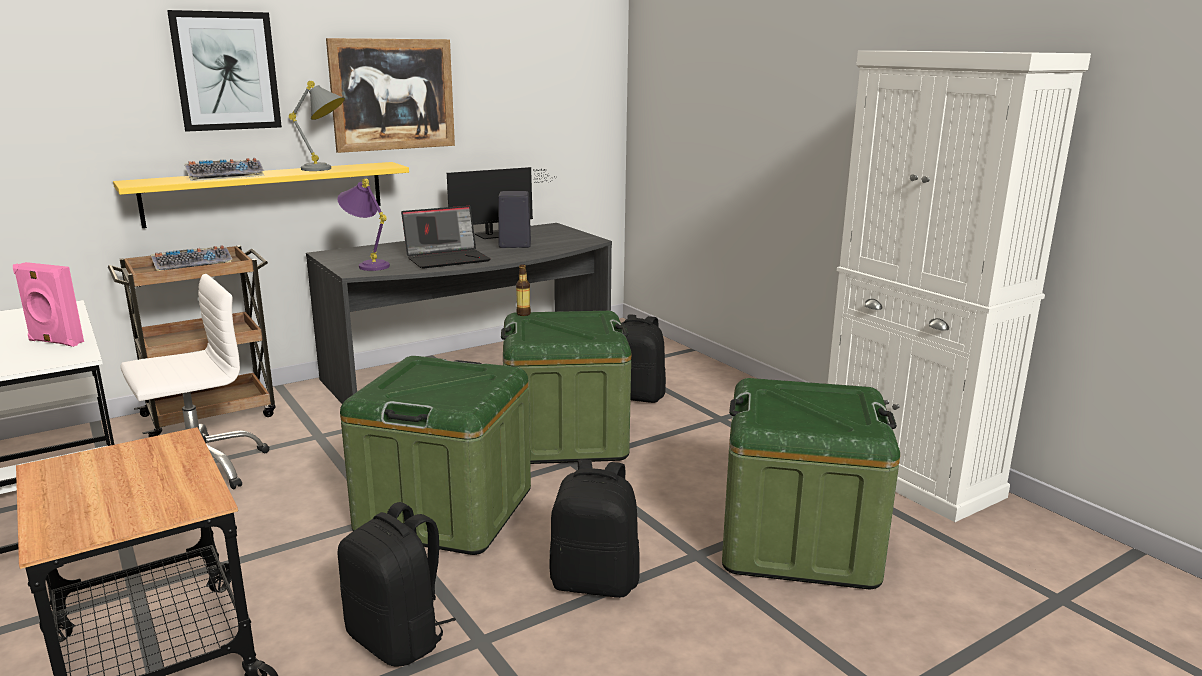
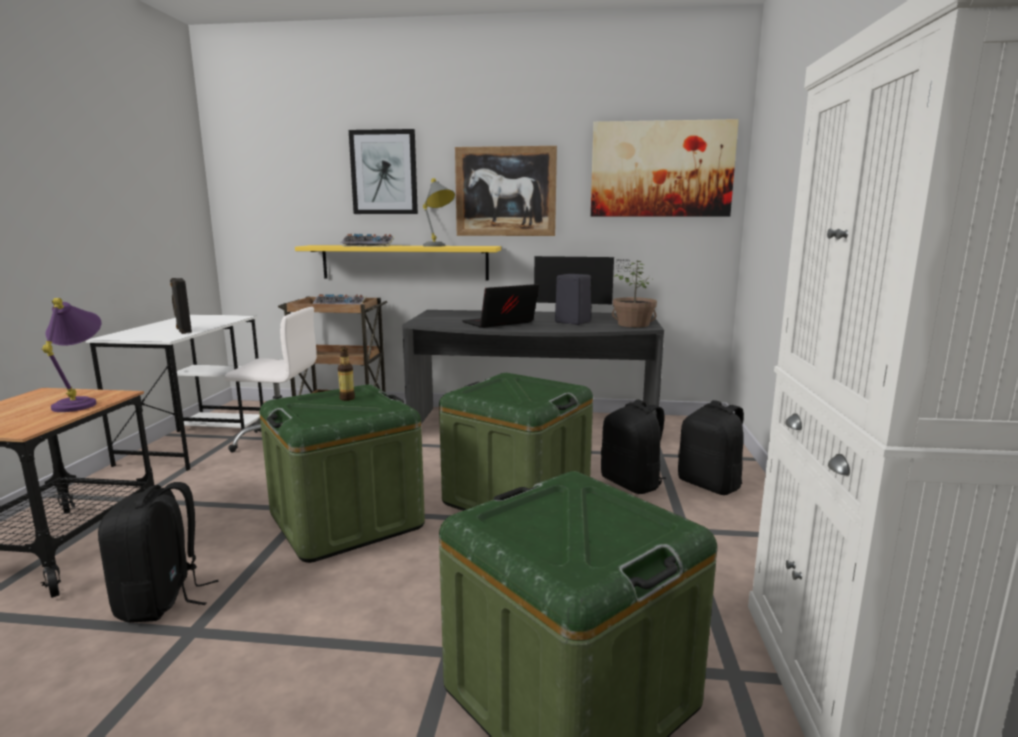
camera: 40 degrees right, 5 degrees down
pink speaker [13,262,84,347] -> black speaker [170,278,192,334]
purple table lamp [338,179,390,271] -> purple table lamp moved to [41,298,101,412]
laptop [401,206,491,269] -> laptop turned 135 degrees clockwise [462,284,539,328]
bottle [516,264,531,316] -> bottle moved to [338,346,355,401]
black backpack [549,459,640,598] -> black backpack moved to [678,400,744,495]
none -> picture [591,119,739,217]
none -> potted plant [612,261,657,327]

